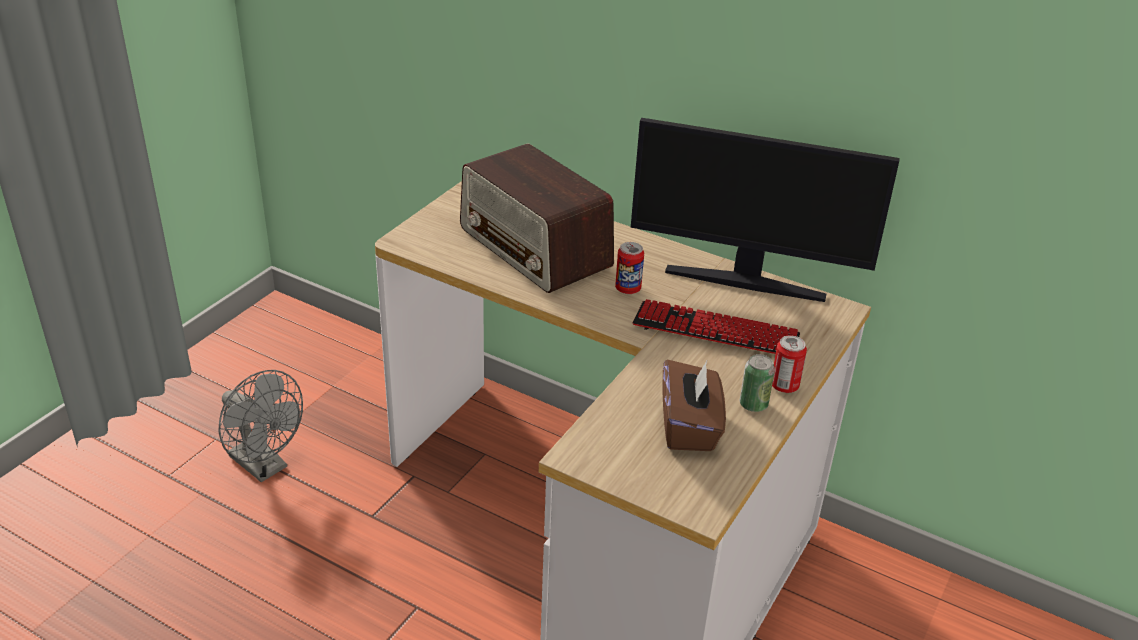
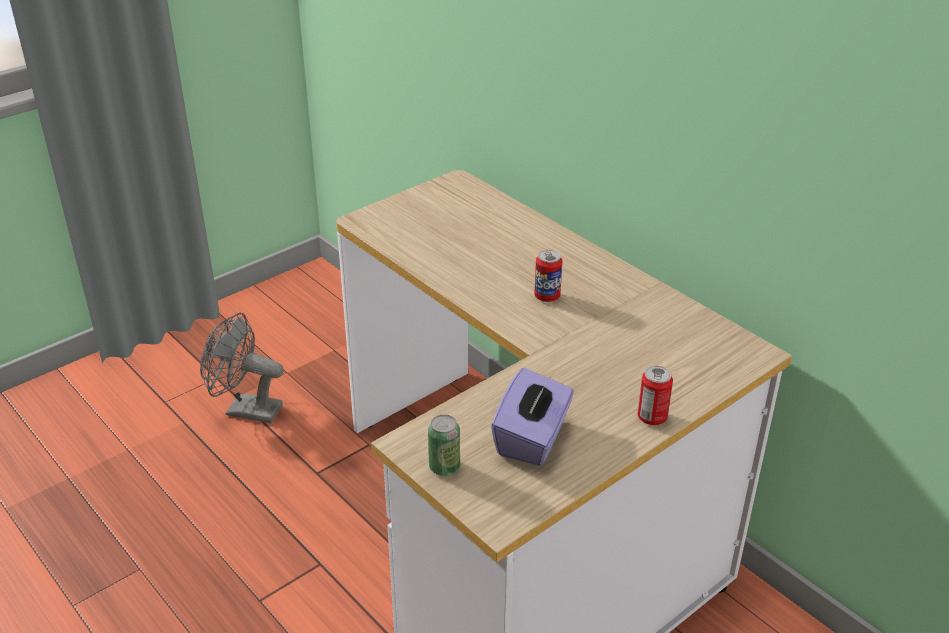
camera: 20 degrees right, 0 degrees up
grey fan [218,370,303,482] -> grey fan turned 135 degrees clockwise [200,312,283,423]
radio [460,143,614,293] -> none
monitor [631,118,900,302] -> none
keyboard [632,299,800,354] -> none
brown tissue box [662,359,726,451] -> purple tissue box [491,368,574,466]
can [740,354,775,412] -> can moved to [428,415,460,476]

